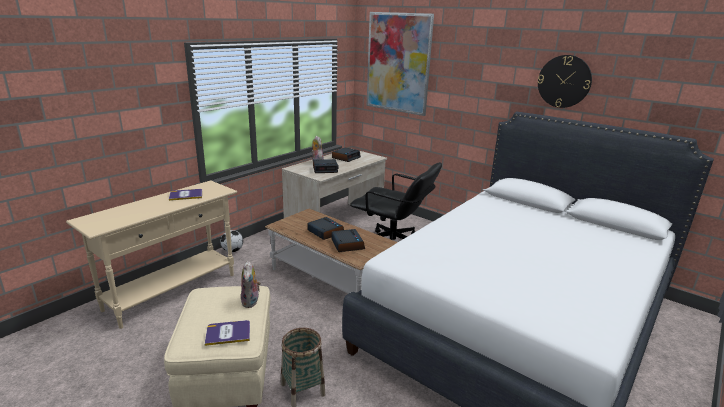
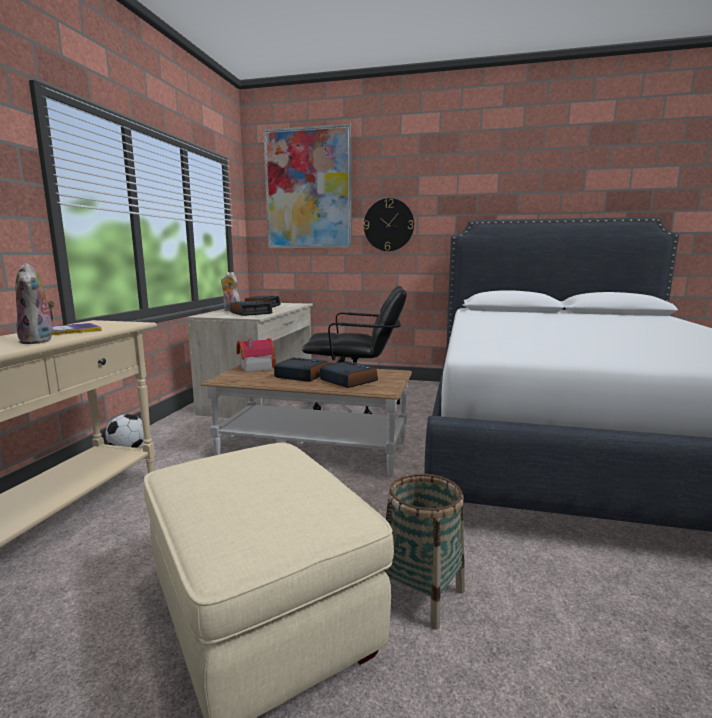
camera: 25 degrees left, 10 degrees down
book [205,320,250,346] -> none
plush toy [241,261,261,308] -> plush toy moved to [15,263,55,344]
wall clock [538,55,592,108] -> wall clock moved to [364,198,414,251]
none -> toy house [237,338,276,373]

